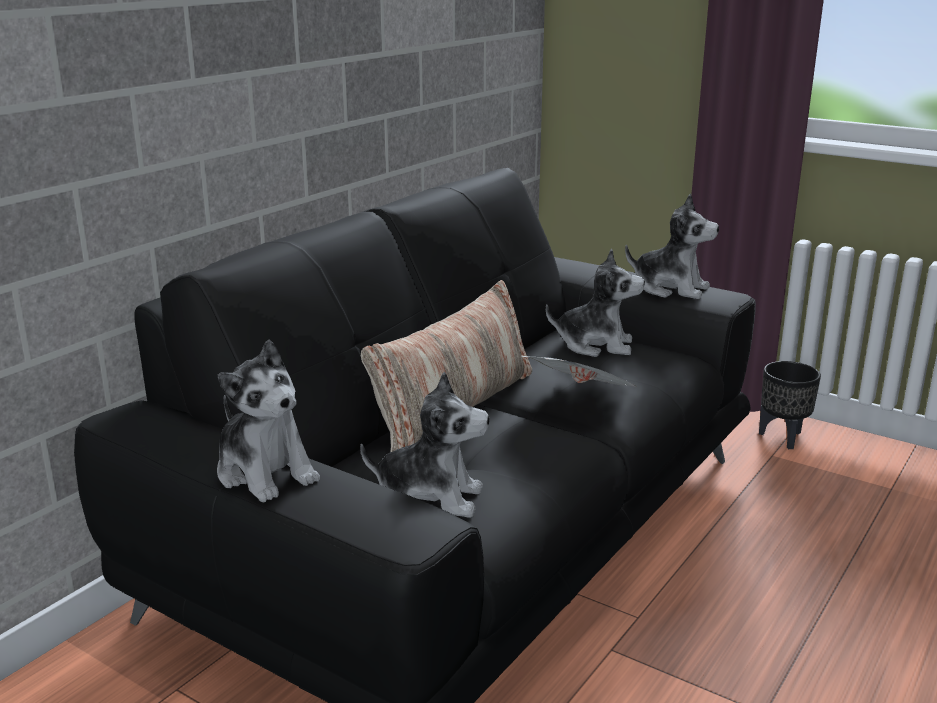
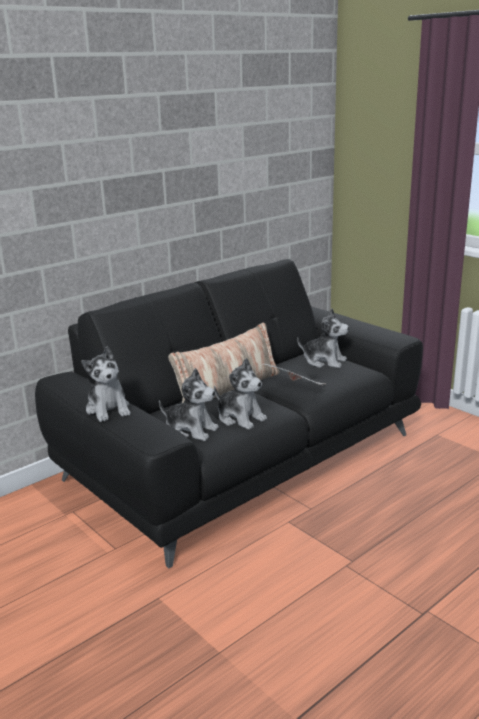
camera: 15 degrees right, 0 degrees up
plush toy [625,194,719,299] -> plush toy moved to [214,358,267,430]
black planter [759,361,821,449] -> none

